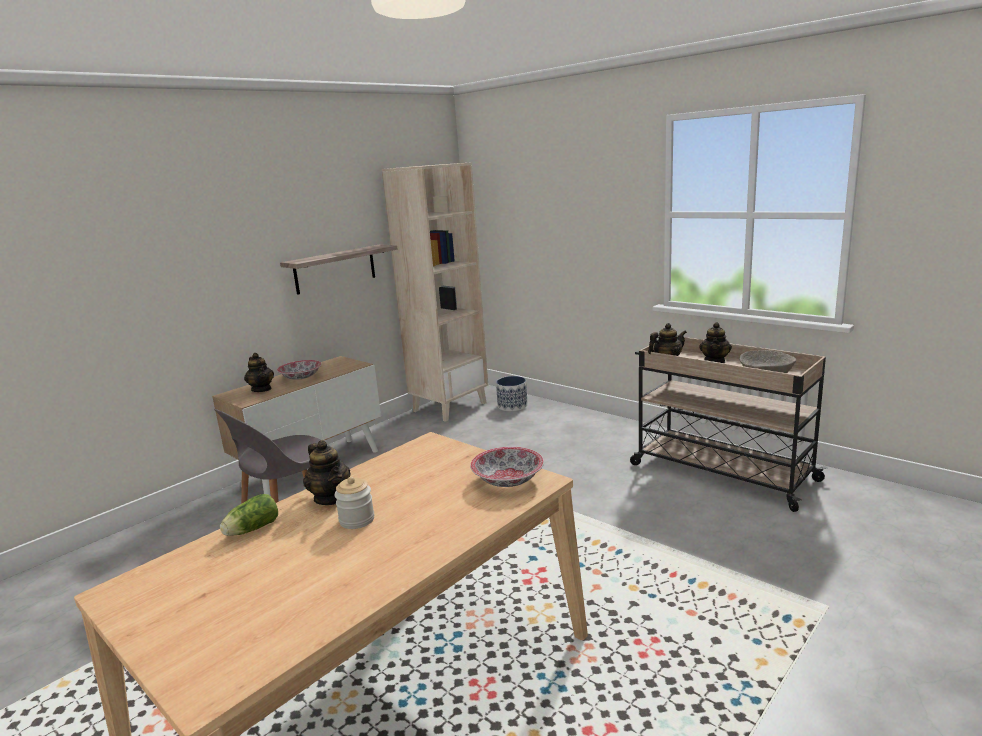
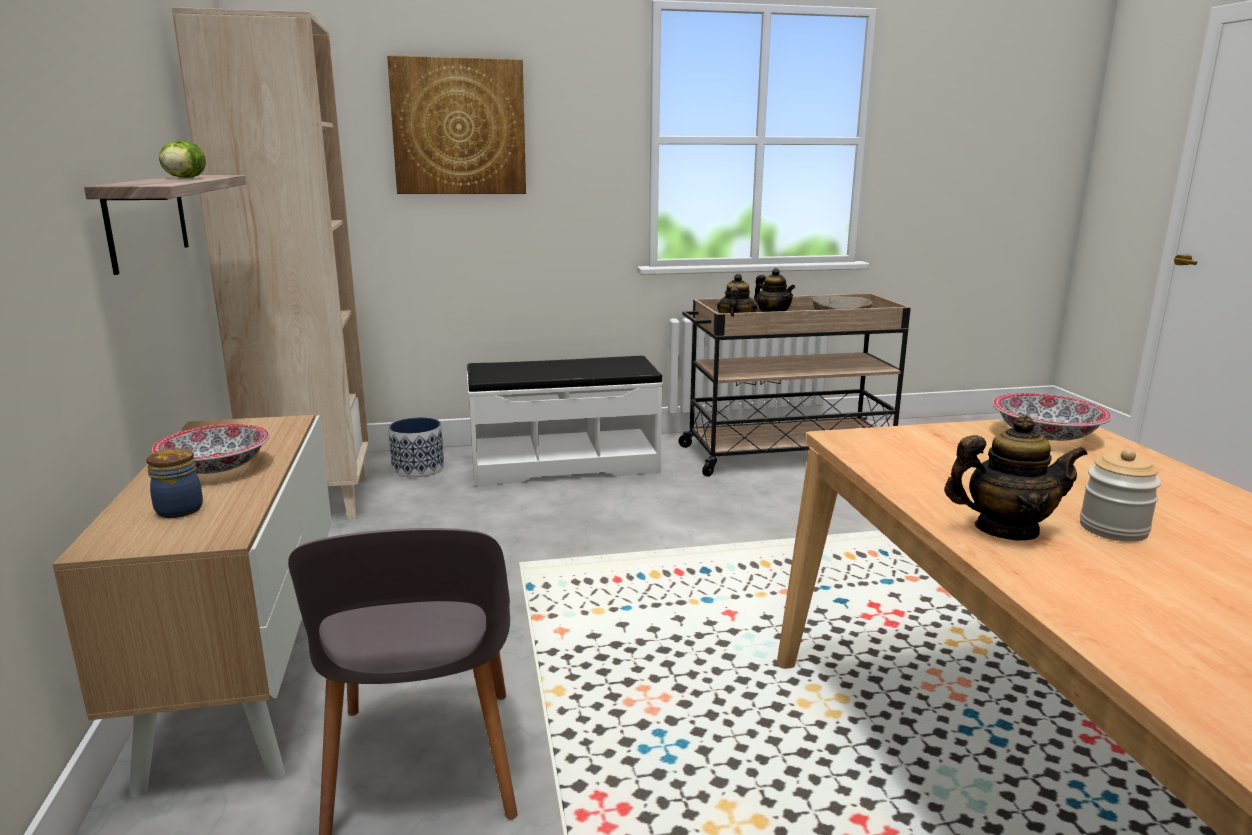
camera: 55 degrees left, 0 degrees up
lettuce [220,494,278,536] -> lettuce moved to [159,141,206,178]
teapot [244,353,274,392] -> jar [147,448,203,518]
none -> picture [387,55,526,194]
none -> white bench [467,356,663,486]

